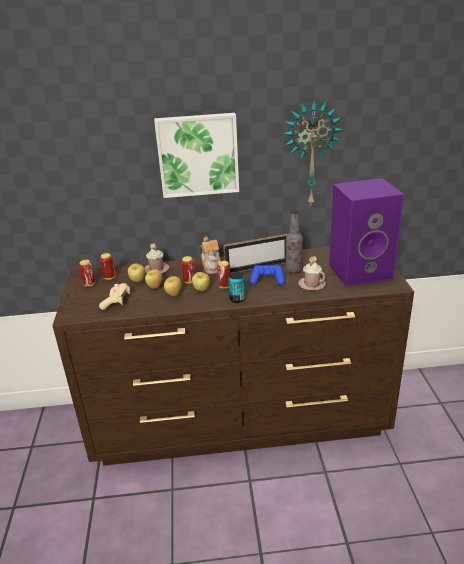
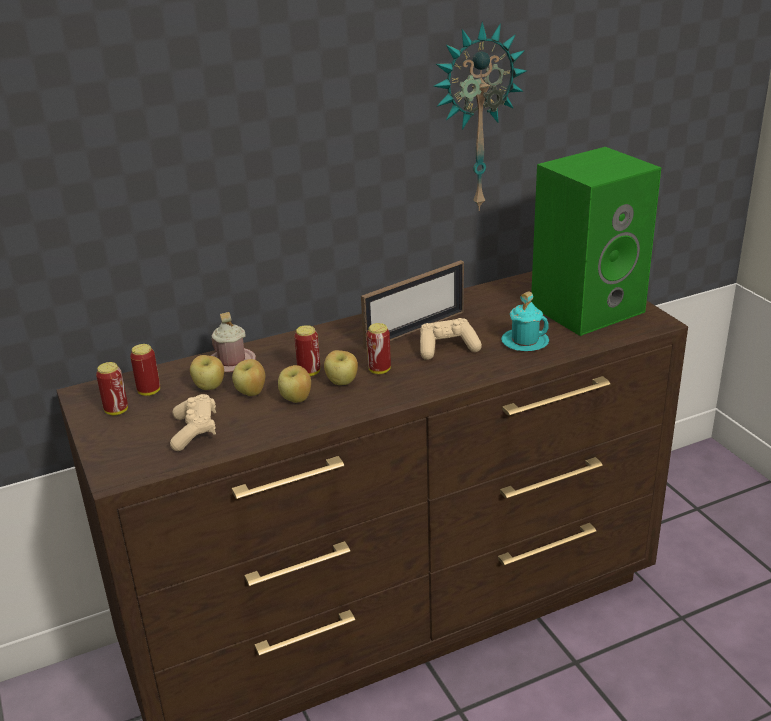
camera: 20 degrees left, 0 degrees up
picture [154,113,239,198] -> none
teapot [201,237,221,274] -> none
can [228,272,246,303] -> none
blue game controller [250,265,285,286] -> beige game controller [420,318,482,360]
bottle [285,209,303,273] -> none
pink mug [298,256,326,291] -> turquoise mug [501,291,549,352]
purple speaker [329,178,404,287] -> green speaker [531,147,661,336]

